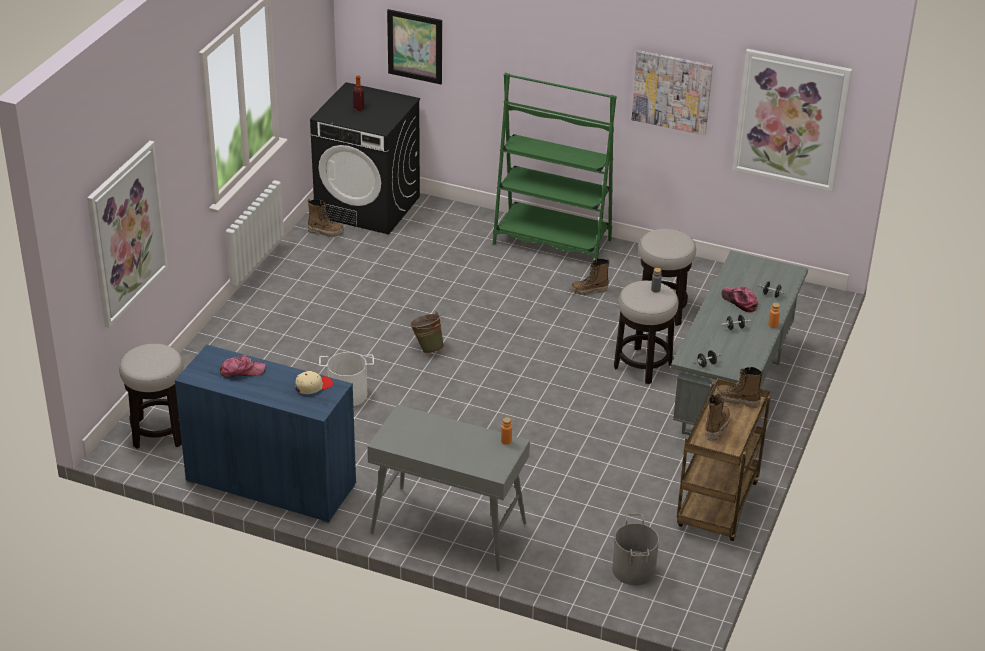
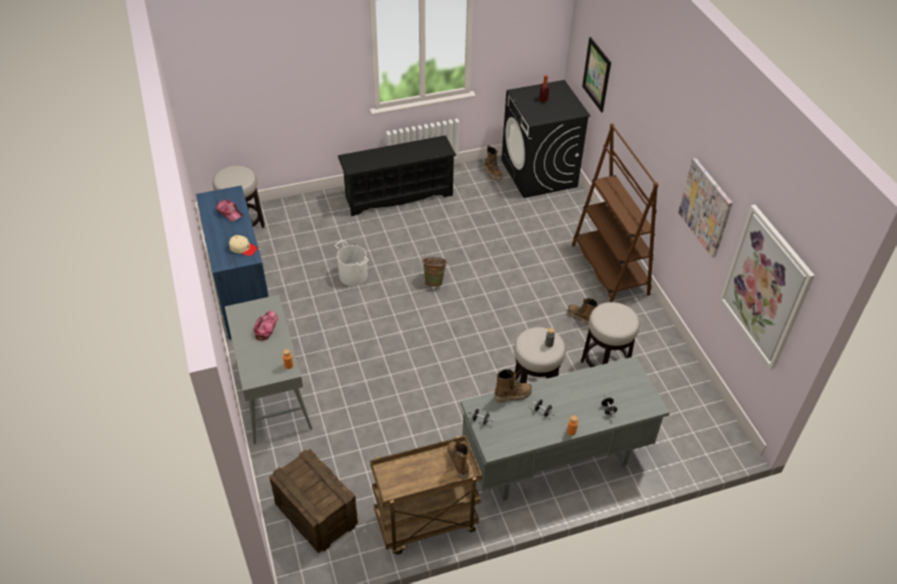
camera: 50 degrees right, 10 degrees up
picture [87,141,168,328] -> none
green bookcase [493,73,617,260] -> brown bookcase [572,123,659,302]
grey bucket [612,513,659,585] -> crate [269,449,358,553]
boot [705,394,730,441] -> boot moved to [494,369,532,402]
cap [722,287,758,313] -> cap moved to [254,311,278,341]
none -> black shoe rack [338,135,457,216]

